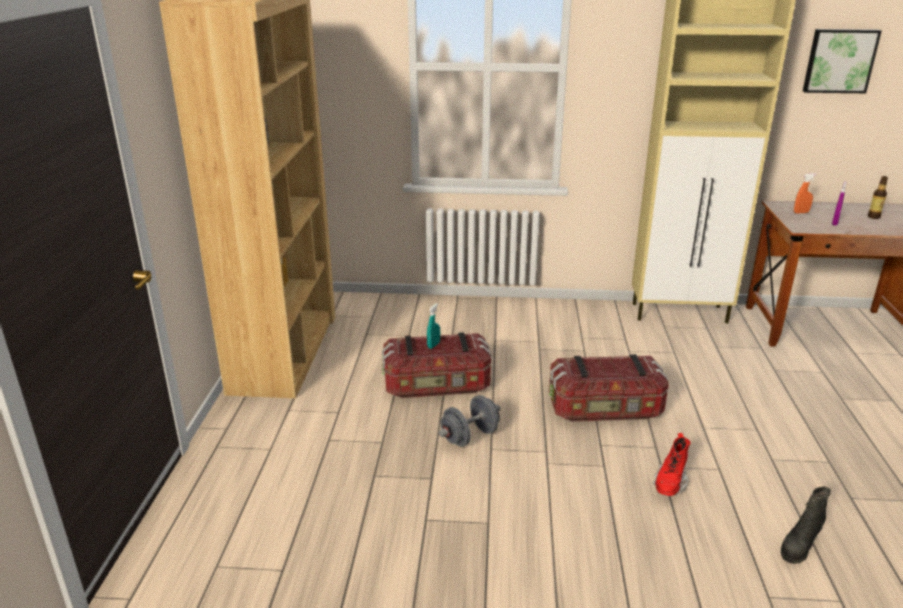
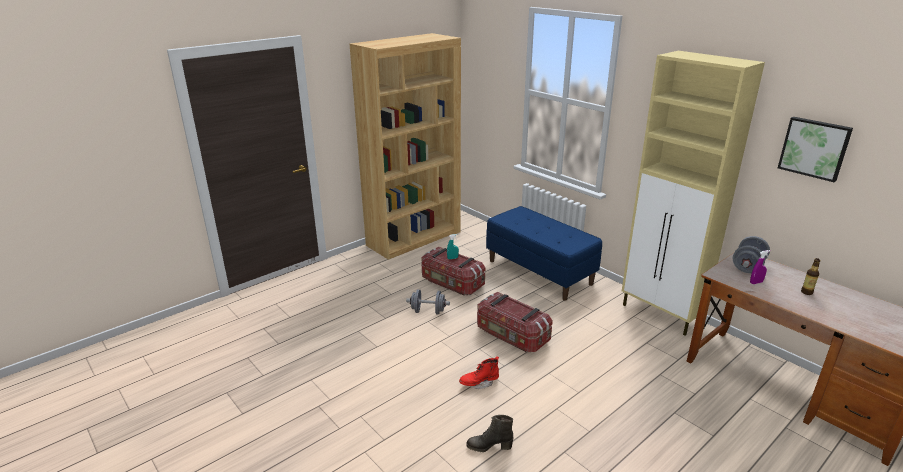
camera: 45 degrees right, 0 degrees up
orange spray bottle [794,173,817,213] -> grey dumbbell [733,236,770,273]
none -> blue bench [486,206,602,301]

